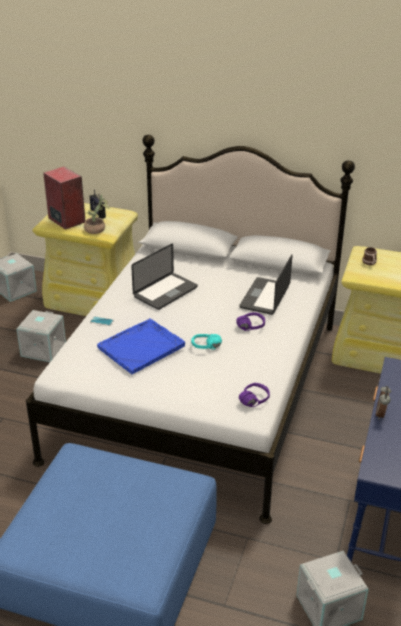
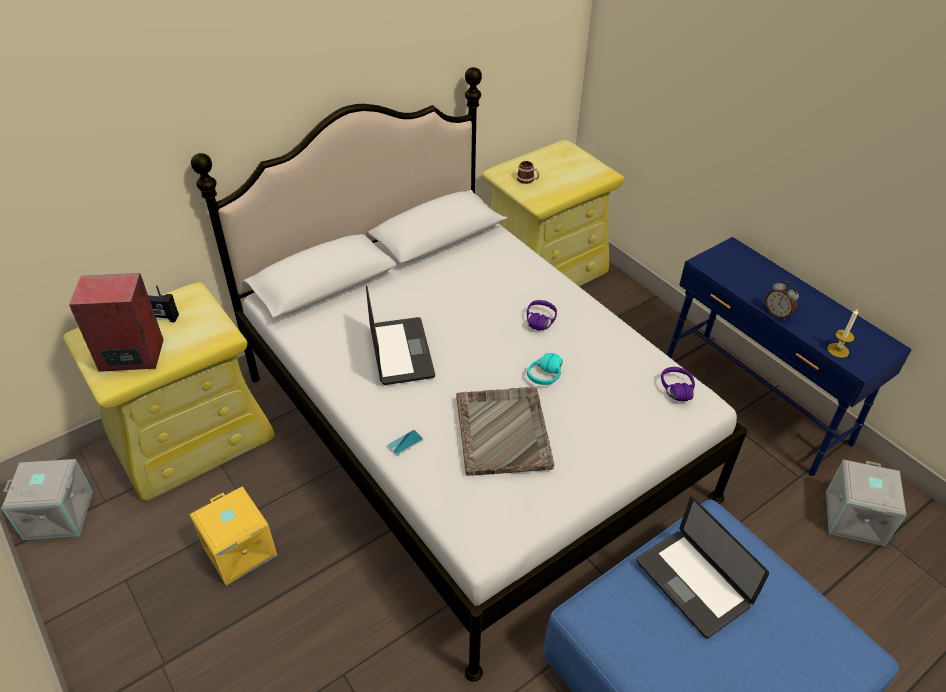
camera: 55 degrees left, 10 degrees up
grey storage box [17,310,66,362] -> yellow storage box [189,486,277,585]
potted plant [84,194,110,234] -> none
blue tray [97,318,185,374] -> grey tray [456,387,554,476]
laptop [239,254,293,315] -> laptop moved to [636,497,769,639]
none -> candle [828,308,858,358]

